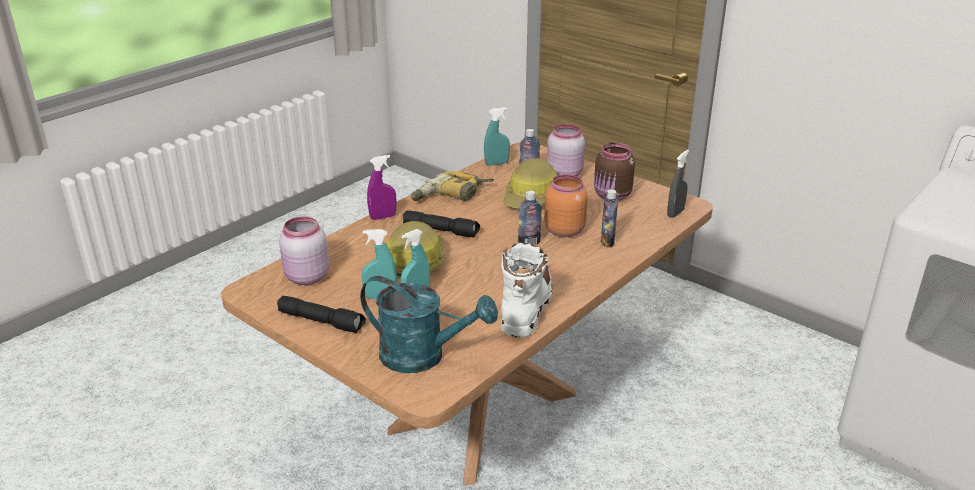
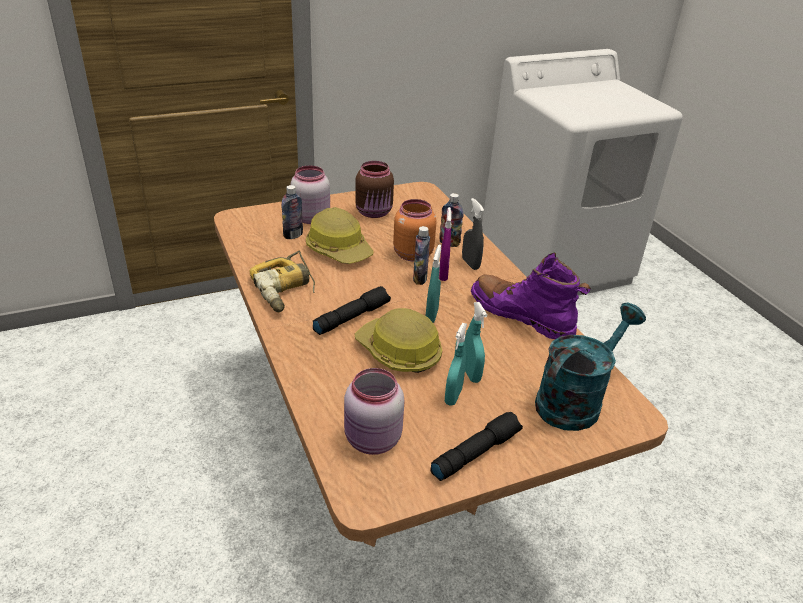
camera: 65 degrees left, 5 degrees up
purple spray bottle [367,155,396,220] -> purple spray bottle moved to [439,207,452,281]
turquoise spray bottle [484,107,510,166] -> turquoise spray bottle moved to [426,244,441,323]
white boot [501,243,552,338] -> purple boot [471,253,591,339]
grey spray bottle [667,150,689,218] -> grey spray bottle moved to [462,198,484,270]

